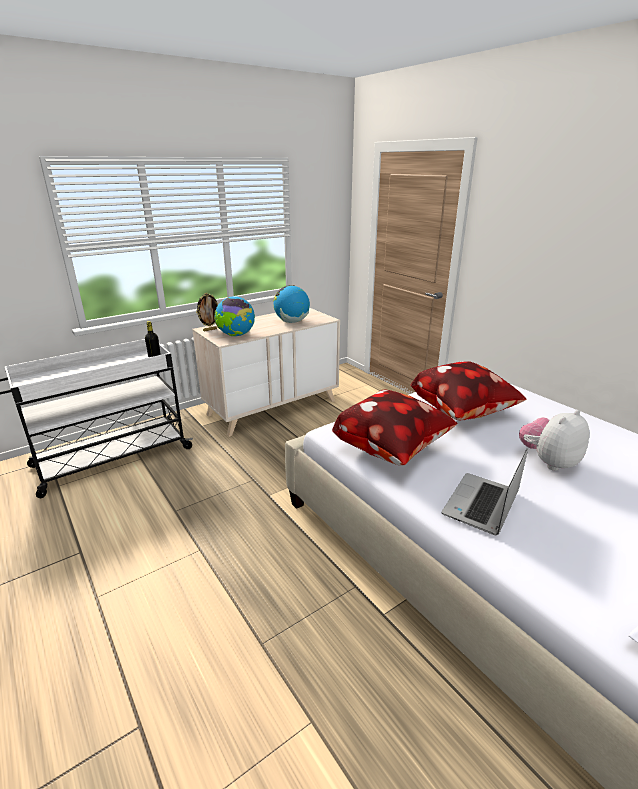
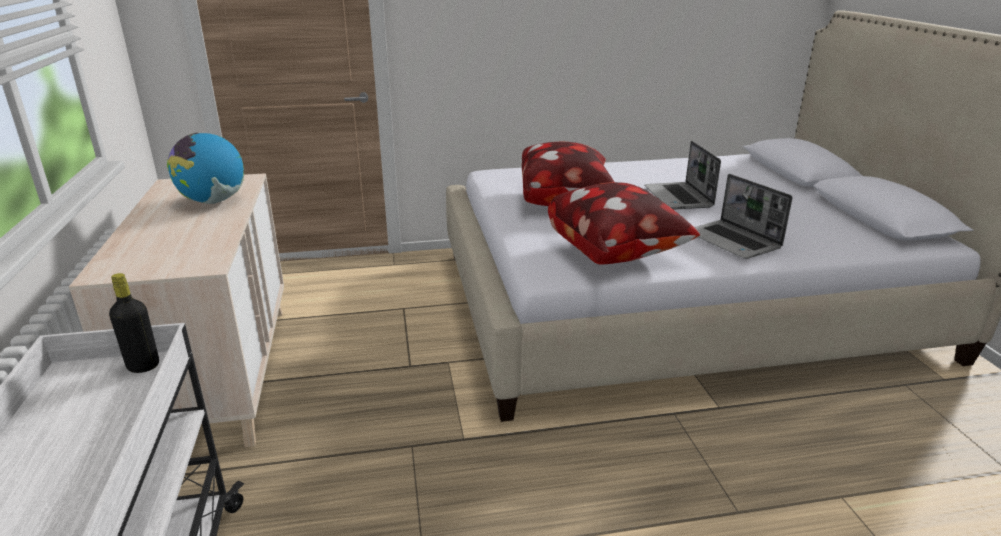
camera: 65 degrees left, 0 degrees up
picture frame [196,293,218,331] -> none
globe [214,296,255,337] -> none
plush toy [519,410,590,471] -> laptop [644,141,721,210]

